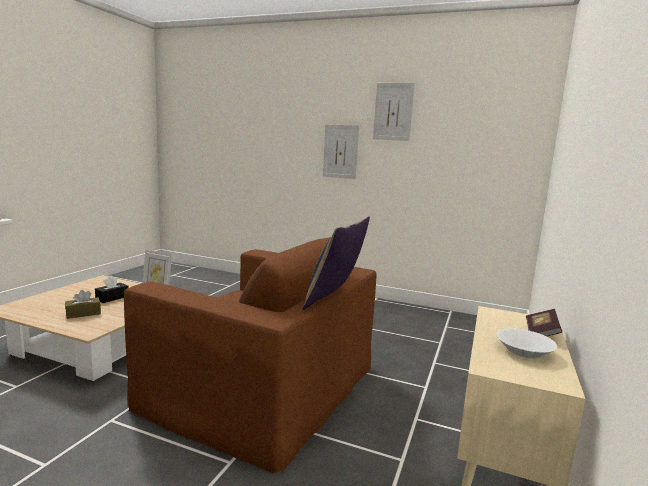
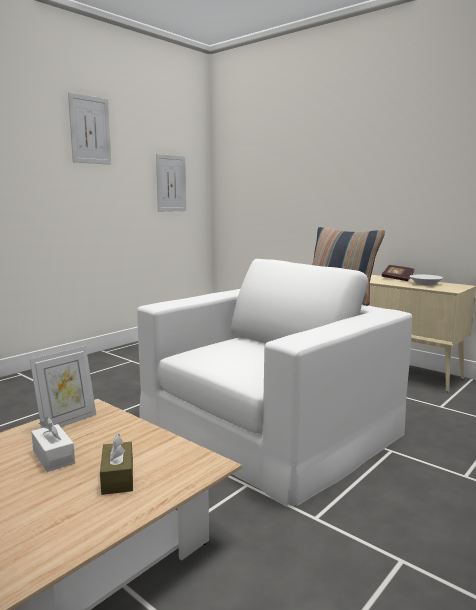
camera: 70 degrees left, 0 degrees up
black tissue box [95,276,128,303] -> white tissue box [31,417,75,472]
brown armchair [124,237,377,474] -> white armchair [137,259,412,507]
picture [323,124,359,179] -> picture moved to [156,154,186,212]

